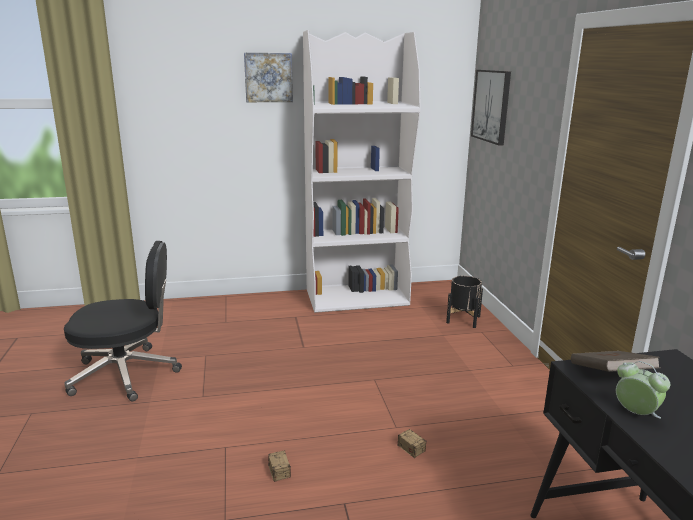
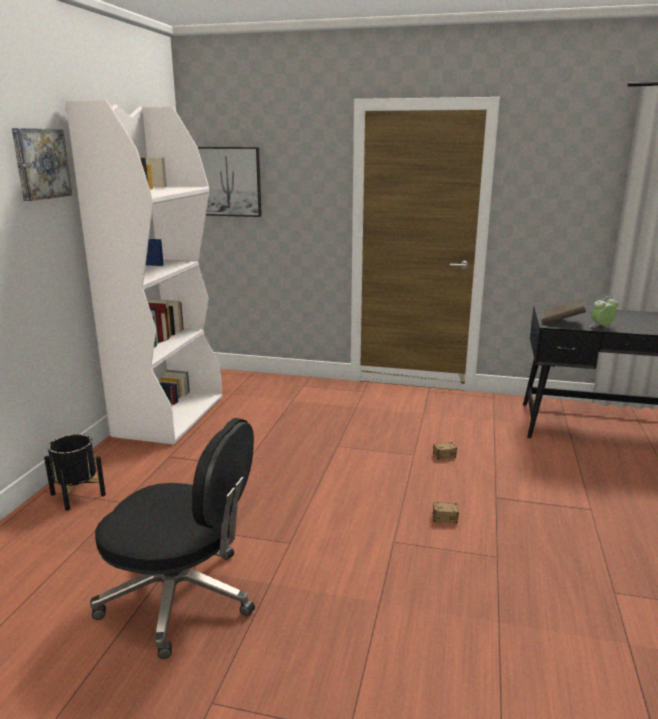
camera: 65 degrees left, 0 degrees up
black office chair [64,241,182,402] -> black office chair turned 90 degrees clockwise [90,418,255,659]
black planter [446,276,483,328] -> black planter moved to [44,434,106,510]

